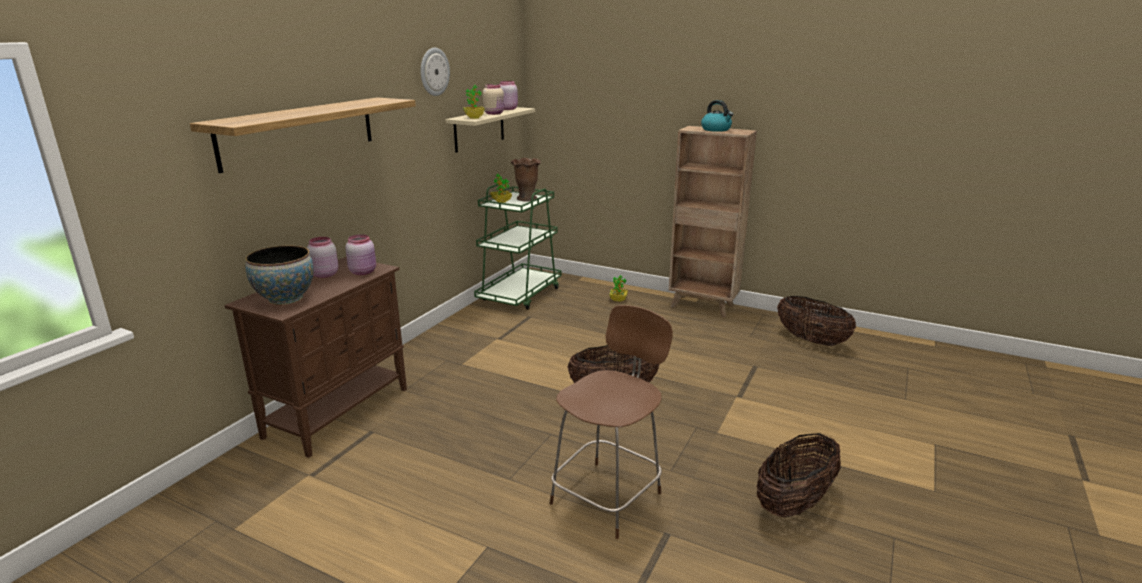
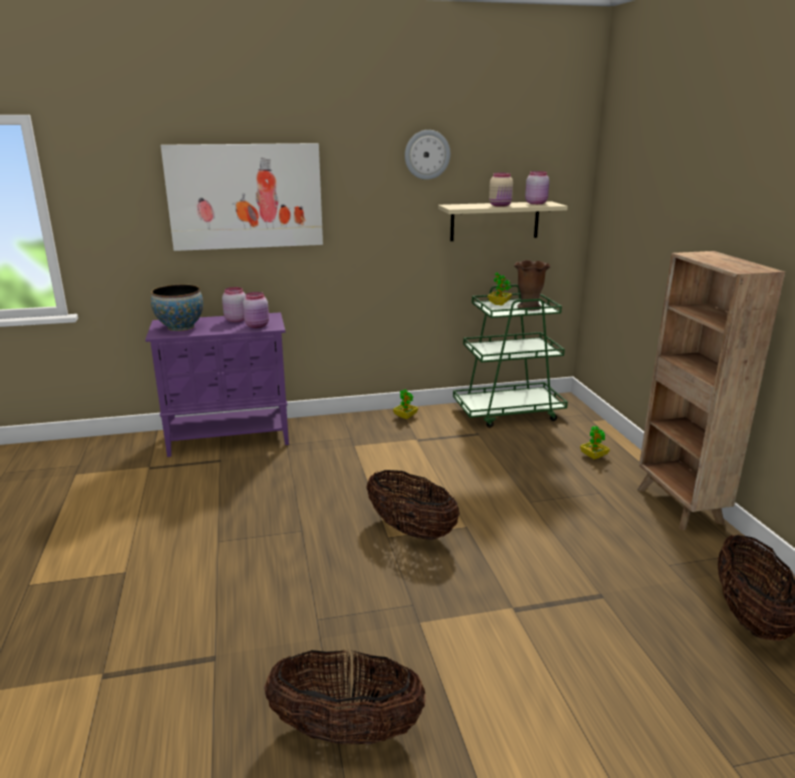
camera: 50 degrees right, 0 degrees up
shelf [190,98,416,173] -> picture [161,143,323,251]
brown cabinet [224,257,407,458] -> purple cabinet [145,312,289,457]
potted plant [463,85,485,119] -> potted plant moved to [393,389,418,419]
brown chair [550,305,673,539] -> none
kettle [701,100,733,132] -> none

